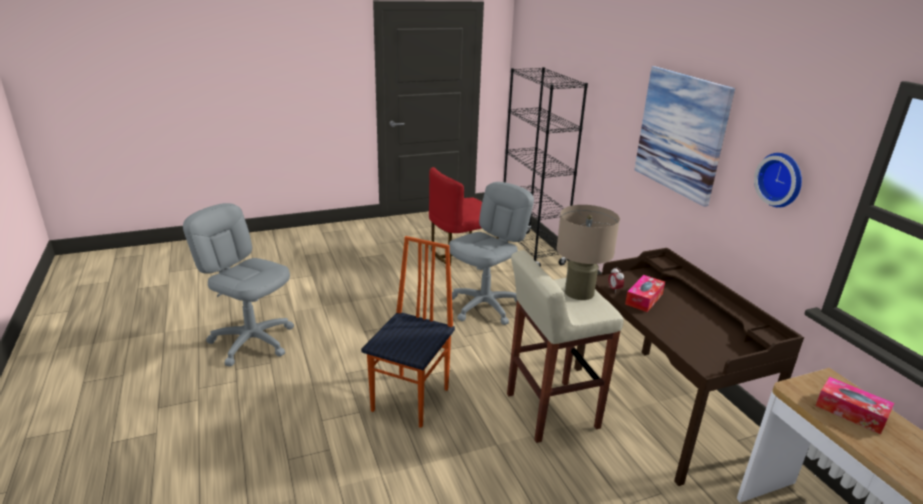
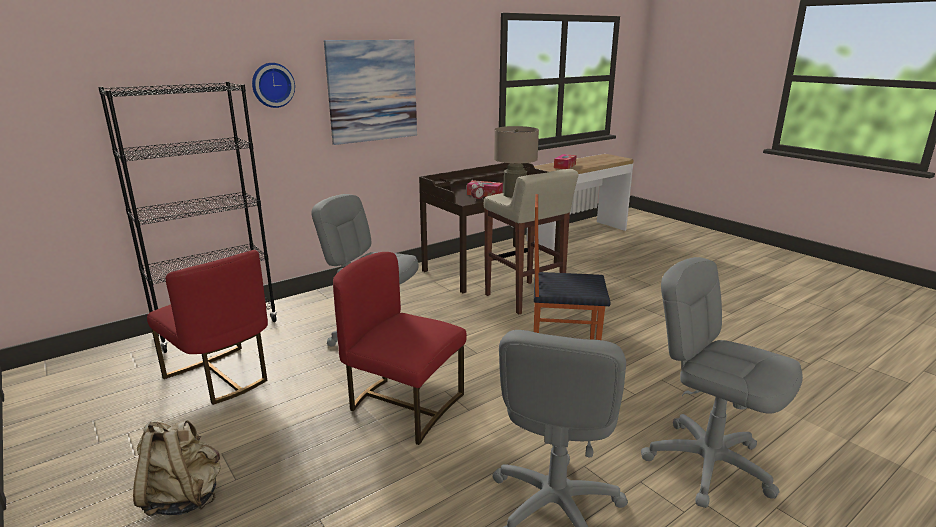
camera: 105 degrees left, 5 degrees down
wall clock [754,153,802,208] -> wall clock moved to [252,63,295,108]
none -> beige backpack [133,420,221,516]
none -> red chair [333,252,467,445]
none -> grey office chair [641,257,803,508]

